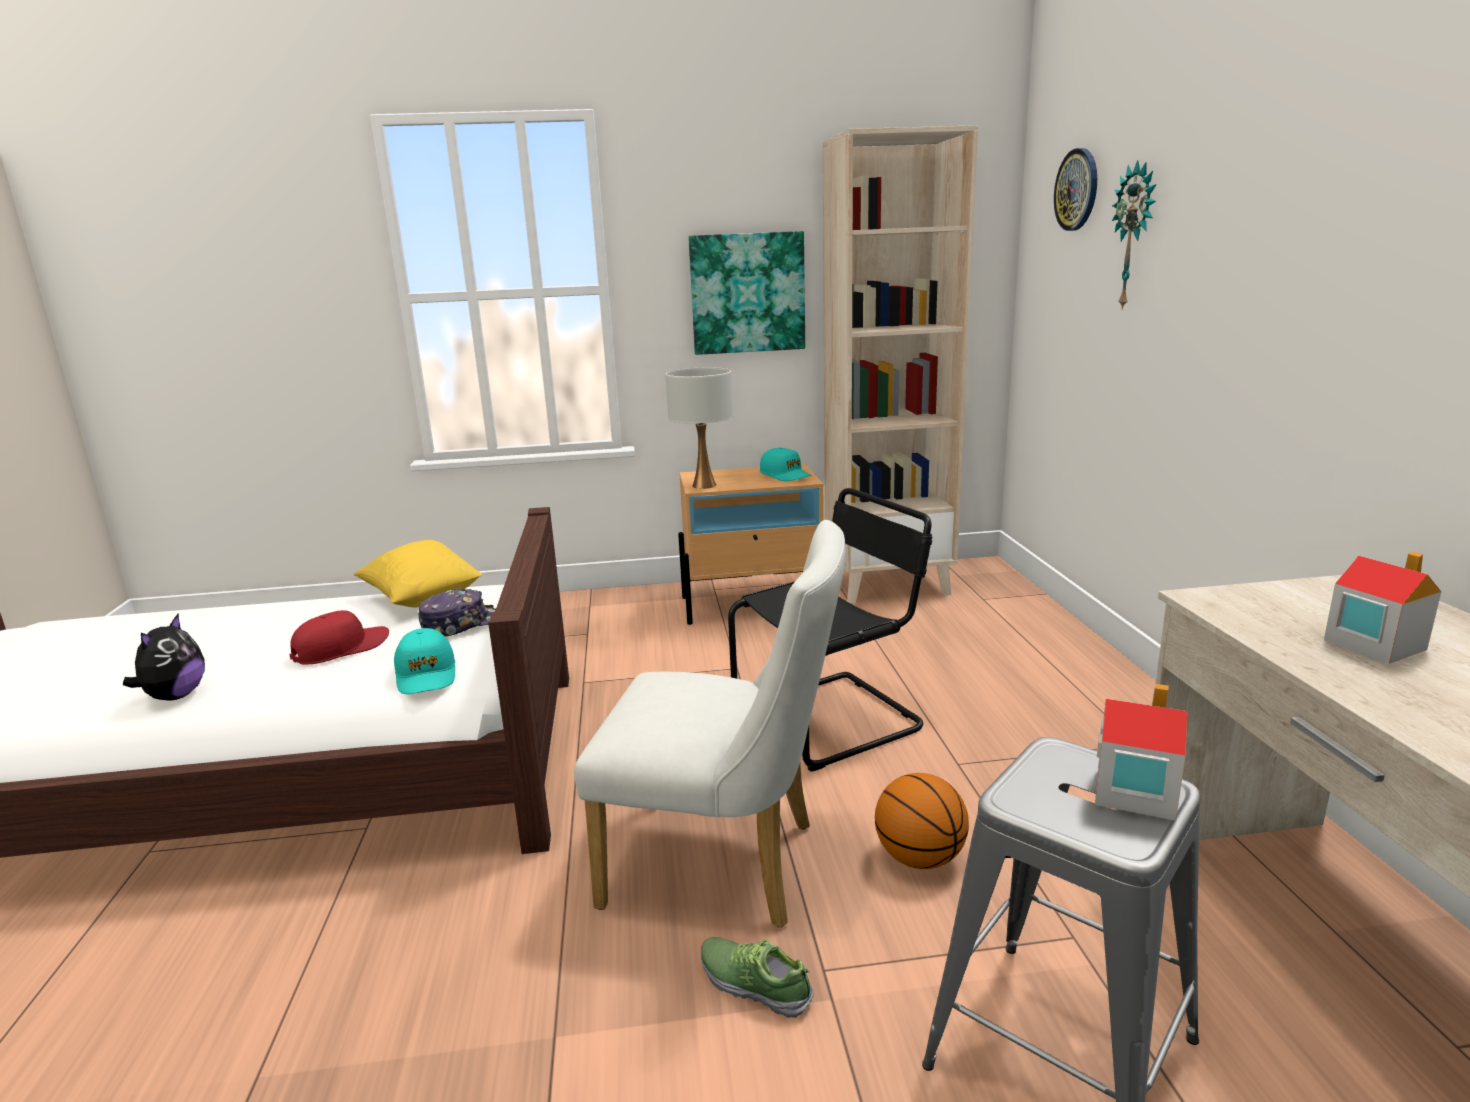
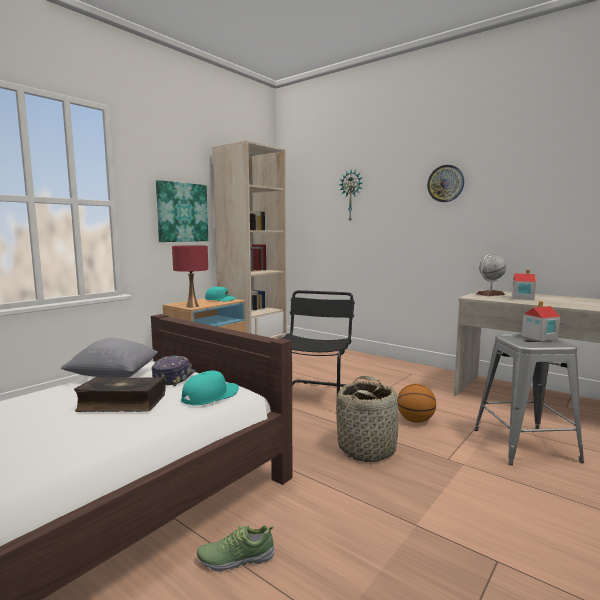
camera: 45 degrees left, 10 degrees down
plush toy [123,614,205,701] -> none
red cap [289,610,389,664] -> book [74,377,165,412]
yellow pillow [354,540,482,608] -> grey pillow [60,338,158,378]
turquoise cap [394,628,455,694] -> turquoise cap turned 75 degrees counterclockwise [181,370,239,405]
white chair [574,520,846,928] -> basket [336,376,398,462]
white table lamp [665,367,733,489] -> red table lamp [172,245,208,308]
shoe [701,937,814,1018] -> shoe moved to [197,525,275,572]
wall clock [1054,148,1097,231] -> wall clock moved to [427,165,464,202]
none -> globe [476,254,506,296]

